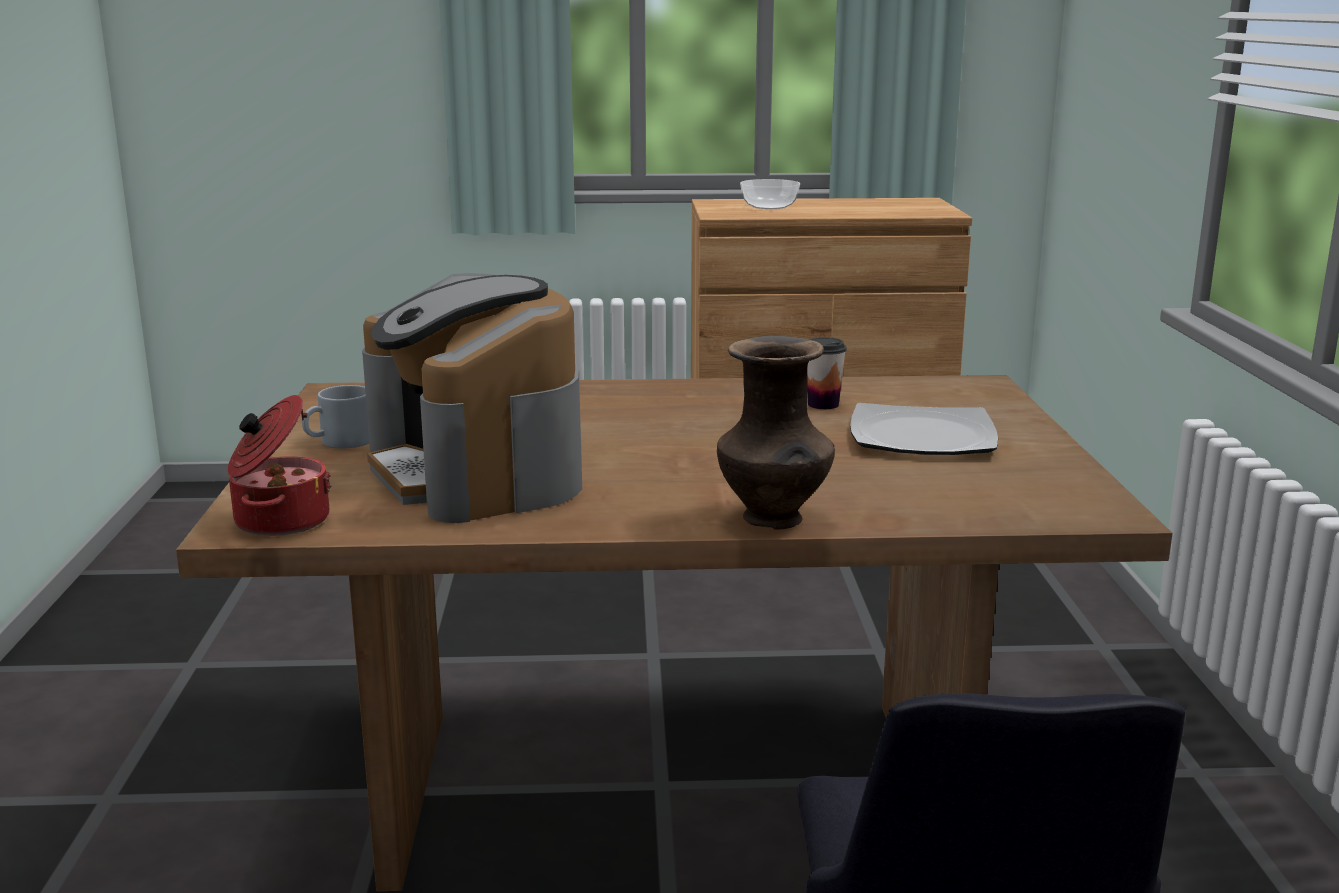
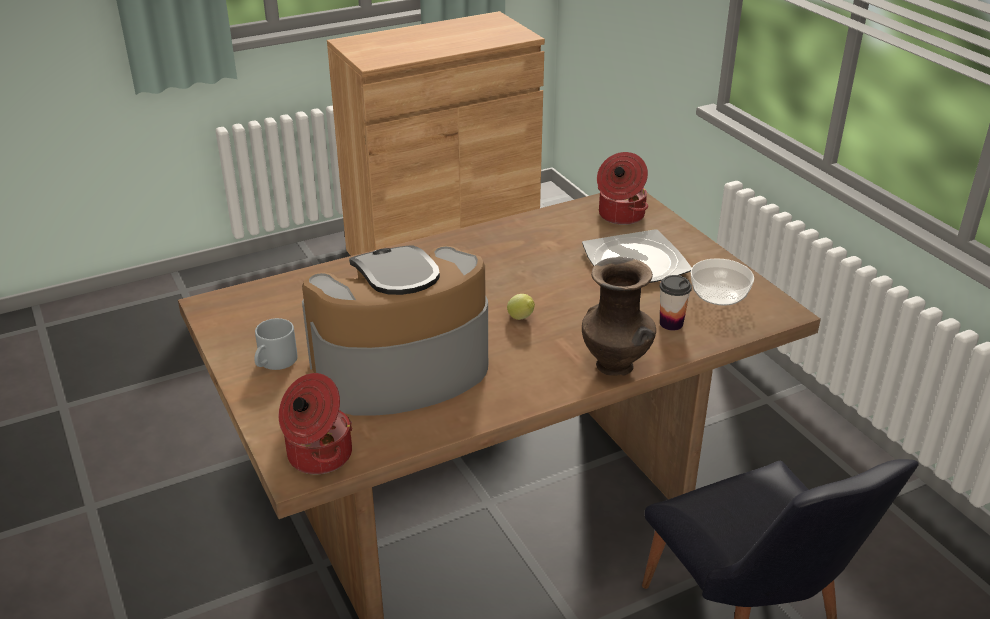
camera: 25 degrees left, 15 degrees up
coffee machine [362,273,582,523] -> coffee machine turned 120 degrees clockwise [302,246,488,415]
bowl [740,179,800,209] -> bowl moved to [691,258,754,306]
cup [807,337,847,409] -> cup moved to [660,275,692,330]
none -> lemon [507,294,535,320]
none -> cooking pot [597,152,648,225]

